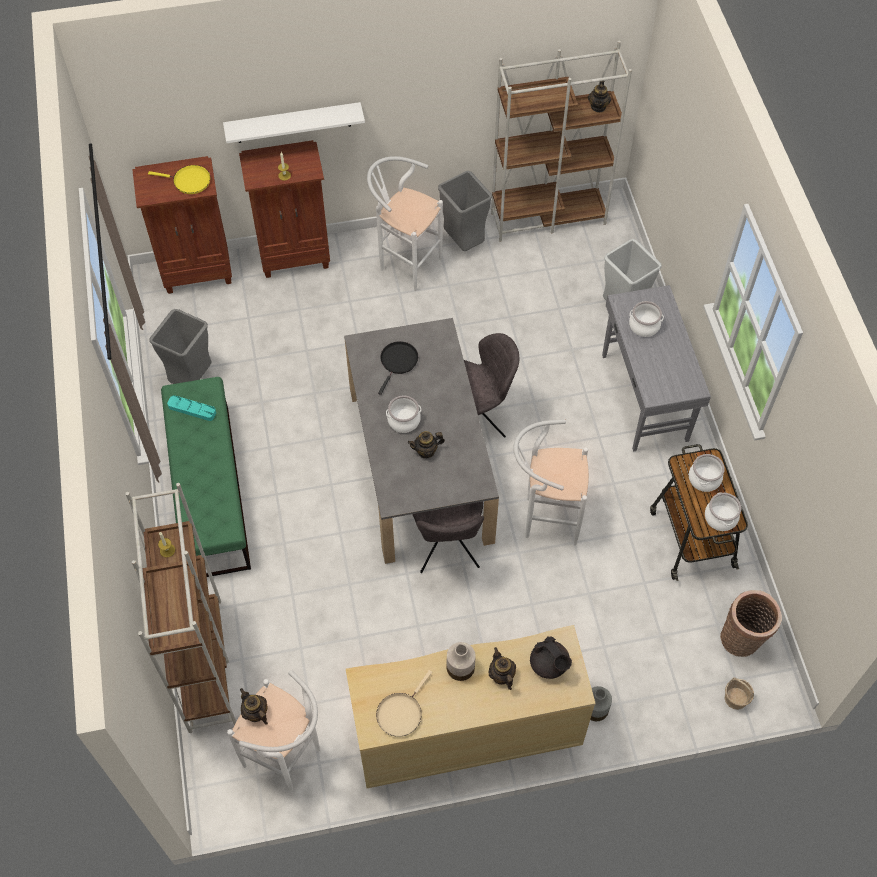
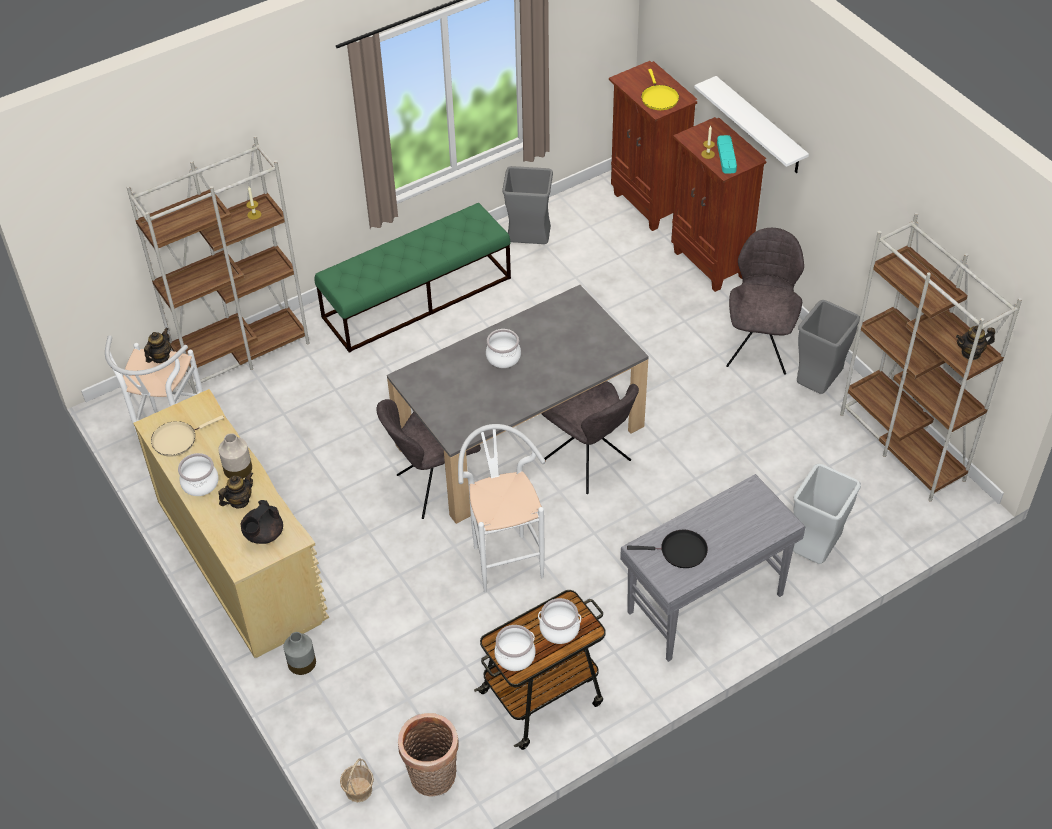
camera: 70 degrees right, 10 degrees down
turquoise tray [167,395,216,421] -> turquoise tray moved to [717,135,737,174]
white stool [367,156,443,291] -> grey chair [726,228,804,375]
beige frying pan [376,670,432,737] -> beige frying pan turned 45 degrees counterclockwise [151,415,224,457]
black frying pan [378,341,418,395] -> black frying pan moved to [627,530,708,568]
teapot [408,431,445,458] -> none
cooking pot [629,301,664,337] -> cooking pot moved to [178,453,219,496]

